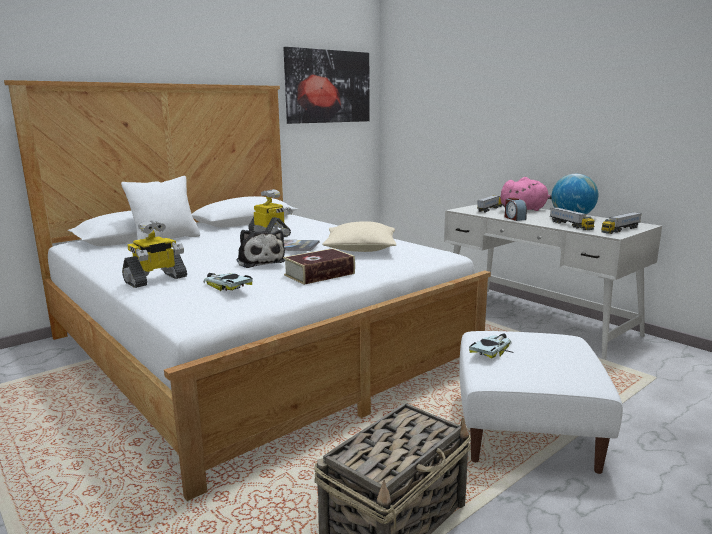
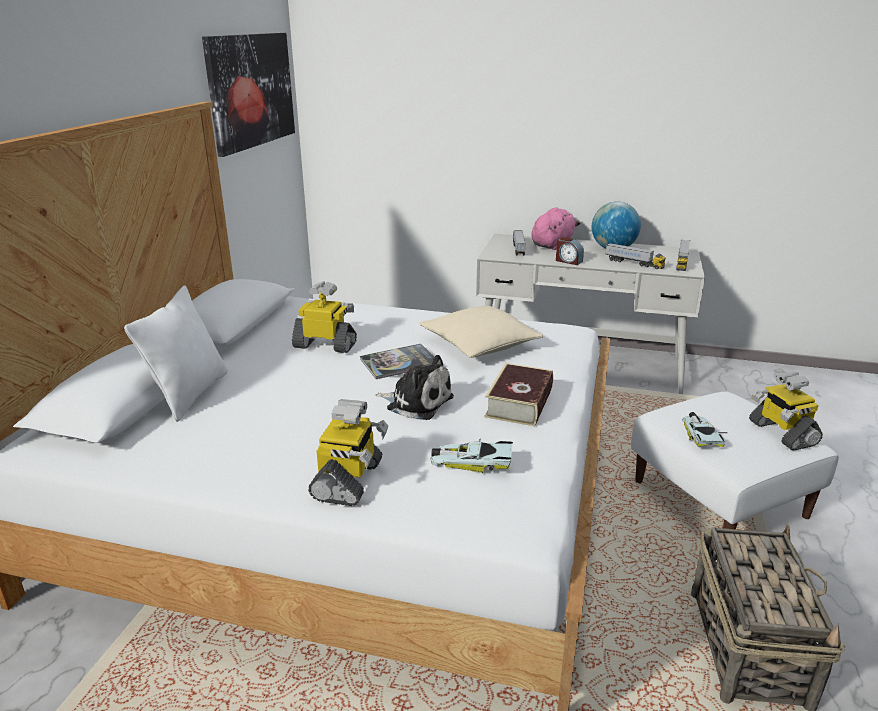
camera: 35 degrees left, 10 degrees up
none -> toy robot [749,372,823,450]

